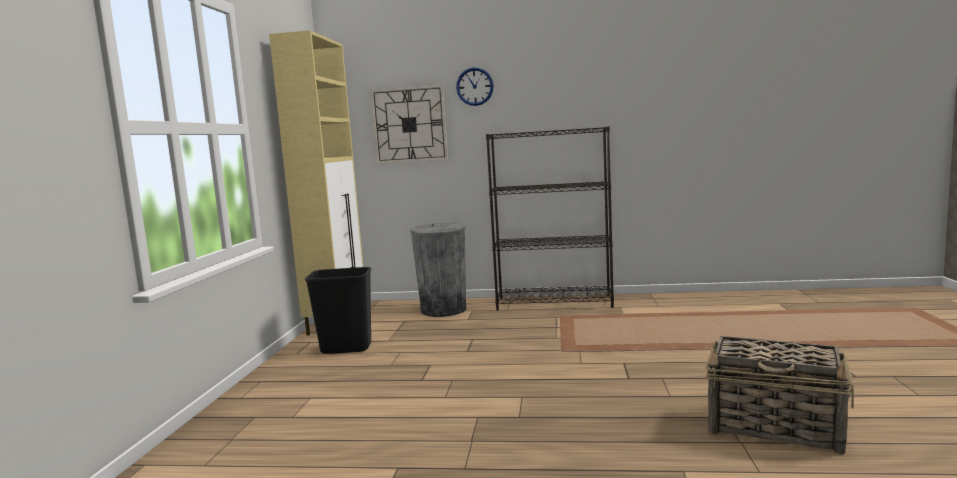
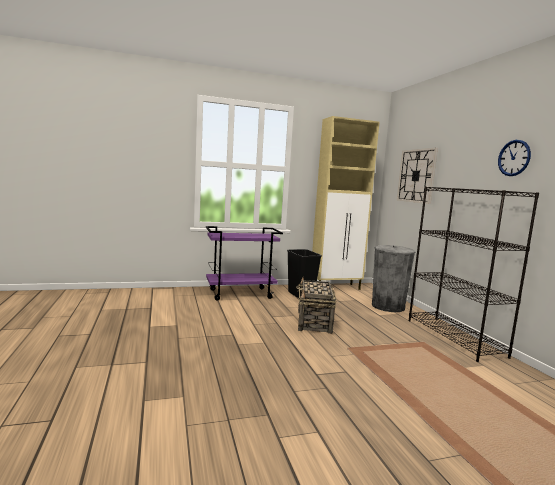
camera: 65 degrees right, 0 degrees up
wall clock [456,67,494,106] -> wall clock moved to [498,140,531,176]
basket [706,336,854,455] -> basket moved to [296,277,337,334]
none -> purple cart [206,226,283,301]

